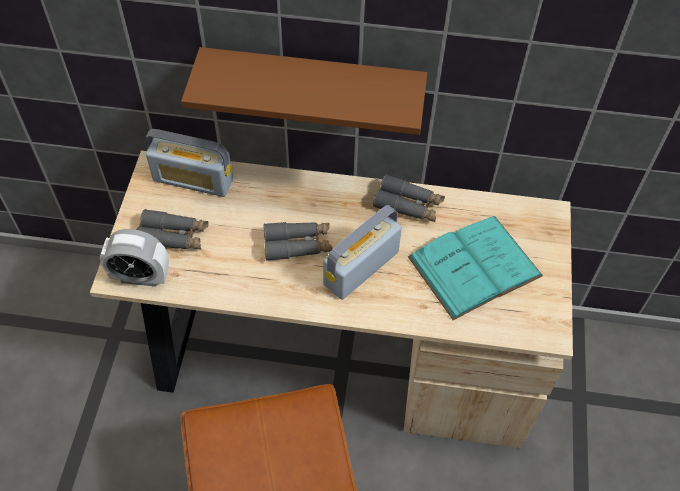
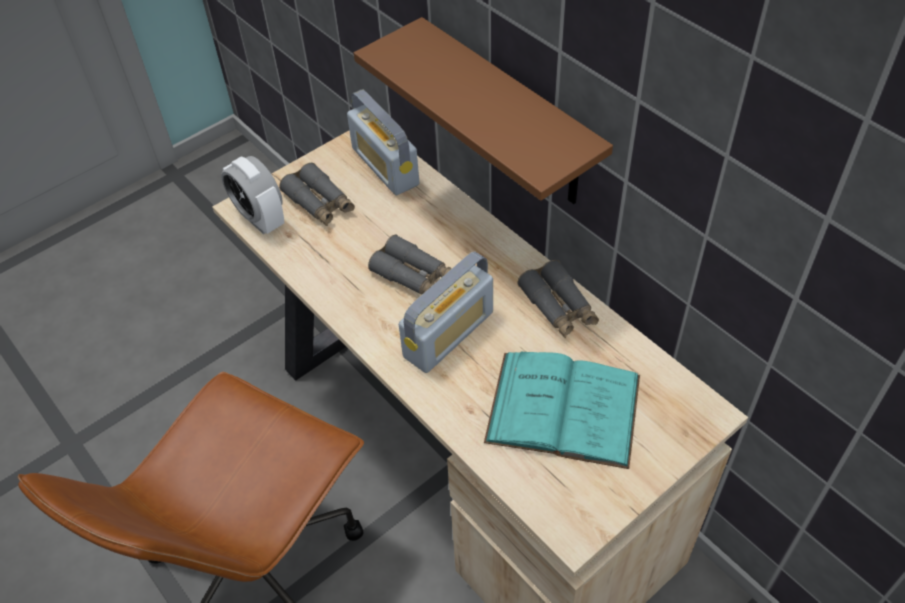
camera: 45 degrees right, 5 degrees down
radio [323,205,402,300] -> radio turned 135 degrees clockwise [399,251,493,373]

